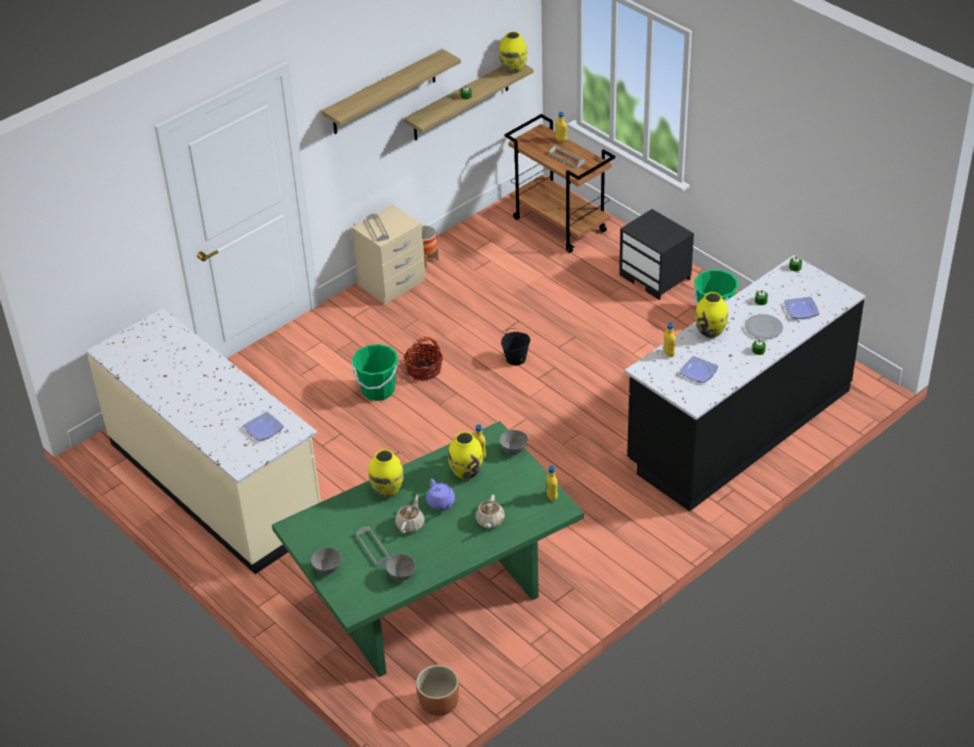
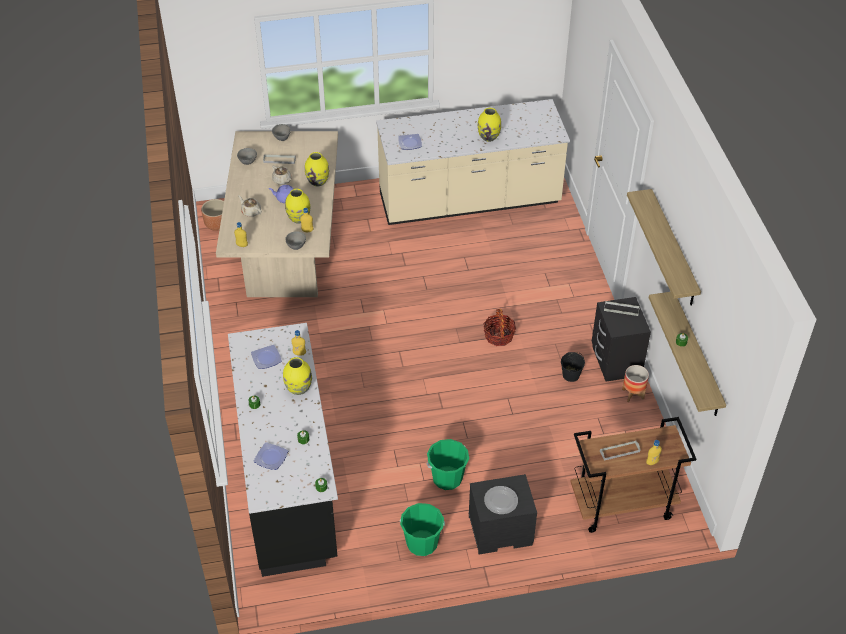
camera: 120 degrees right, 5 degrees up
green dining table [272,421,584,677] -> beige dining table [216,131,338,297]
beige nightstand [352,204,425,304] -> black nightstand [592,297,651,382]
green bucket [352,344,398,401] -> green bucket moved to [427,439,469,490]
yellow vase [499,31,527,74] -> yellow vase moved to [478,108,501,142]
black bucket [501,328,530,366] -> black bucket moved to [561,352,585,382]
plate [745,314,783,339] -> plate moved to [484,486,518,514]

